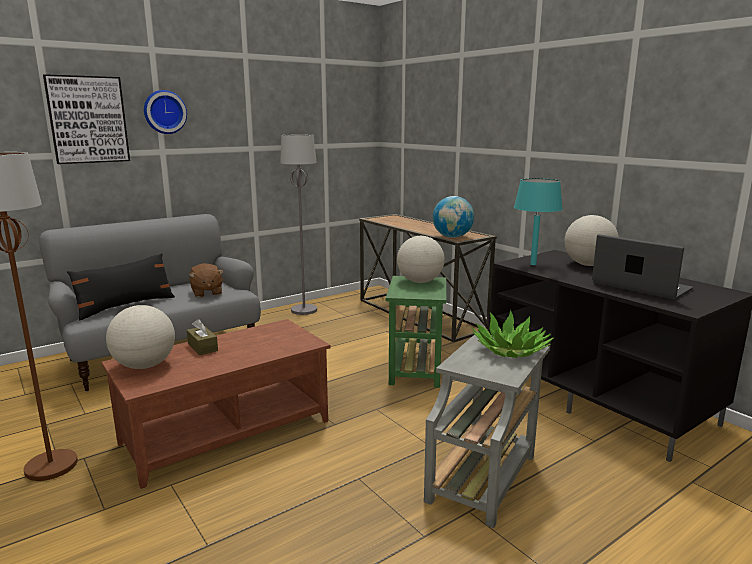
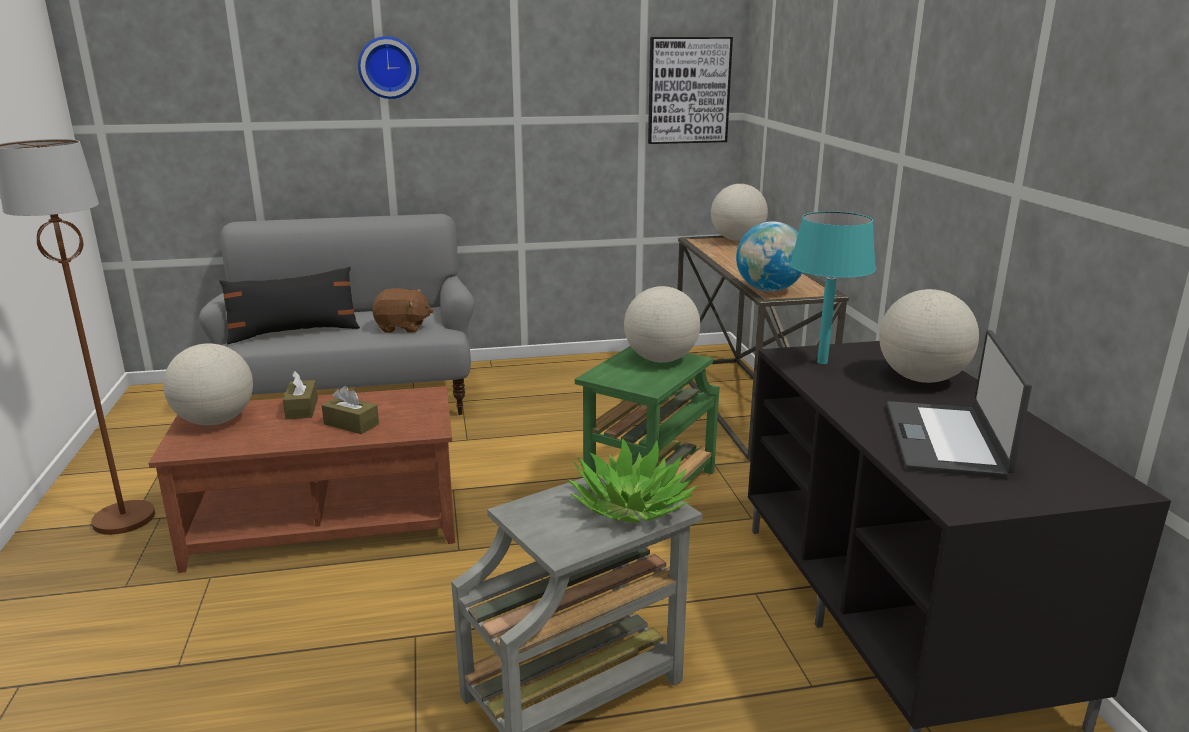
camera: 25 degrees right, 5 degrees up
picture [43,74,130,164] -> picture moved to [648,37,733,144]
brown plush toy [189,263,224,297] -> brown plush toy turned 90 degrees counterclockwise [372,288,433,333]
grey floor lamp [280,135,317,315] -> none
laptop [592,234,693,300] -> laptop turned 150 degrees counterclockwise [887,330,1032,479]
none -> brown tissue box [322,386,379,434]
none -> globe [711,184,768,241]

